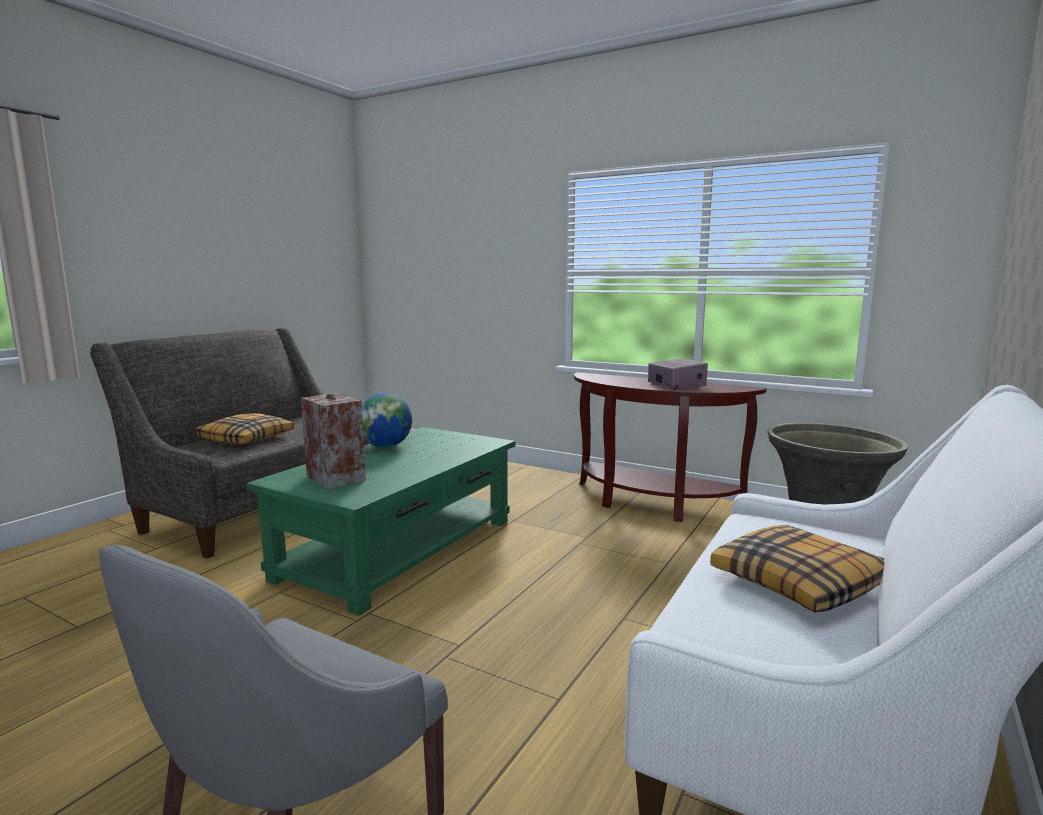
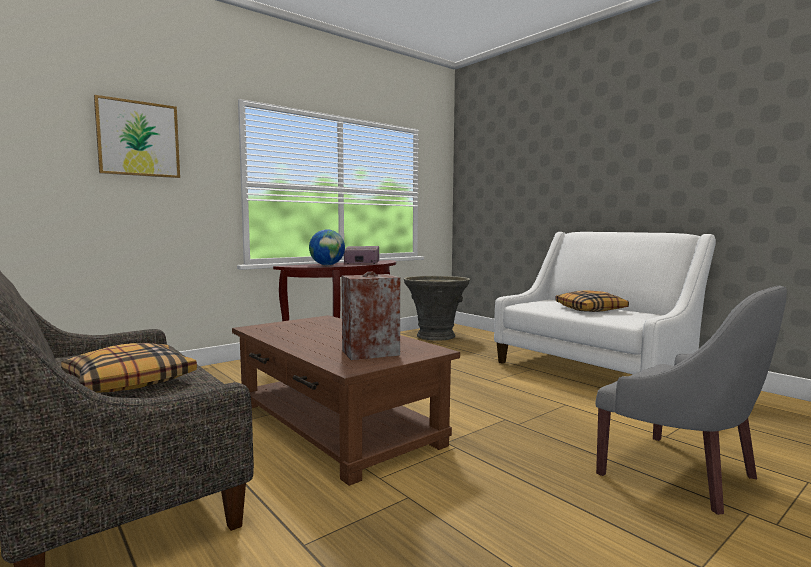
camera: 70 degrees left, 5 degrees down
green coffee table [246,427,515,616] -> brown coffee table [232,315,460,486]
globe [362,393,412,448] -> globe moved to [309,229,345,265]
none -> picture [94,95,180,178]

